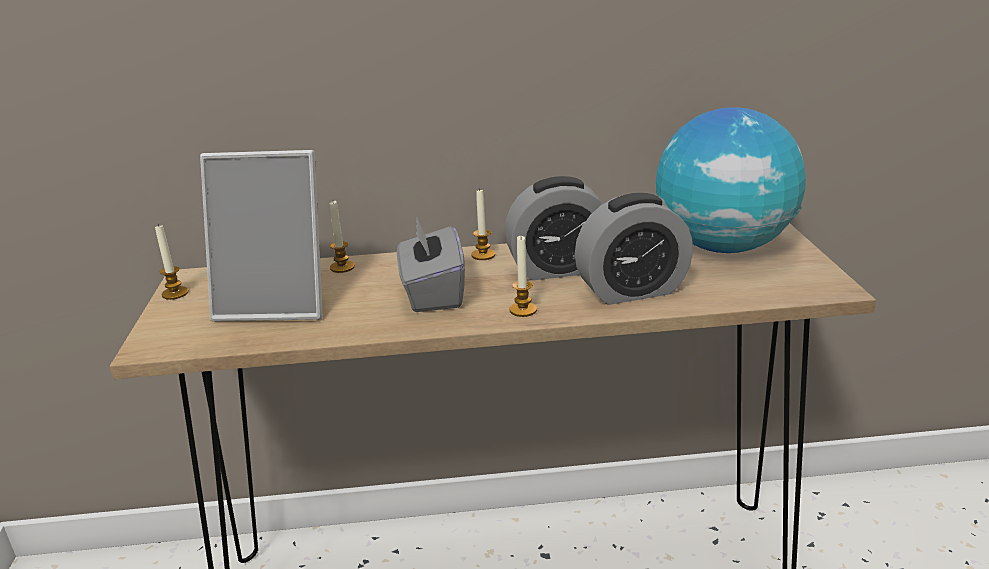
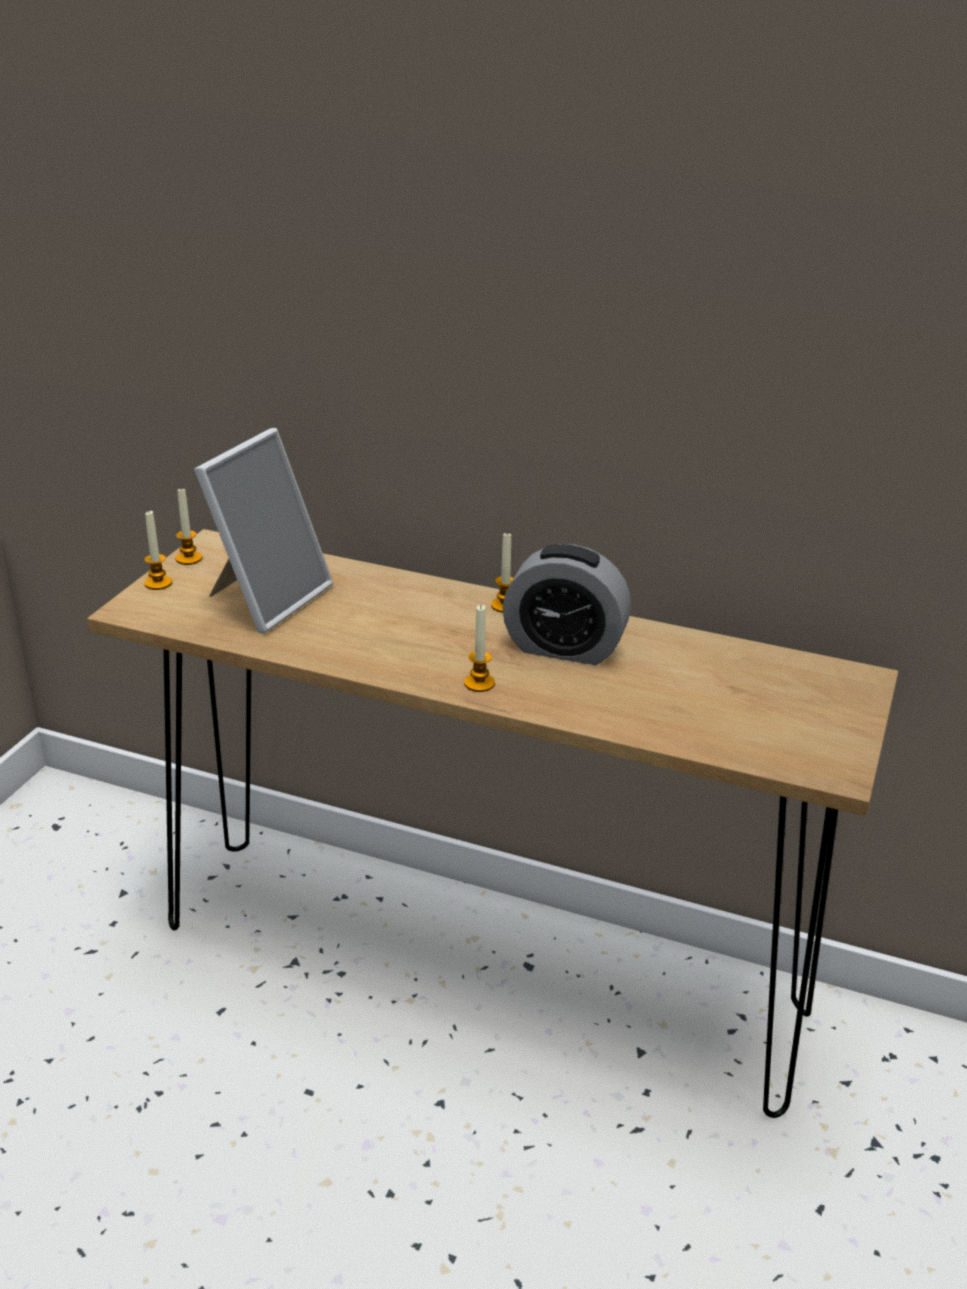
camera: 25 degrees right, 5 degrees up
picture frame [200,150,323,321] -> picture frame turned 90 degrees counterclockwise [194,428,333,633]
candle [330,201,355,273] -> candle moved to [144,511,172,590]
grey tissue box [397,218,465,312] -> none
alarm clock [575,193,693,305] -> none
globe [656,107,806,253] -> none

